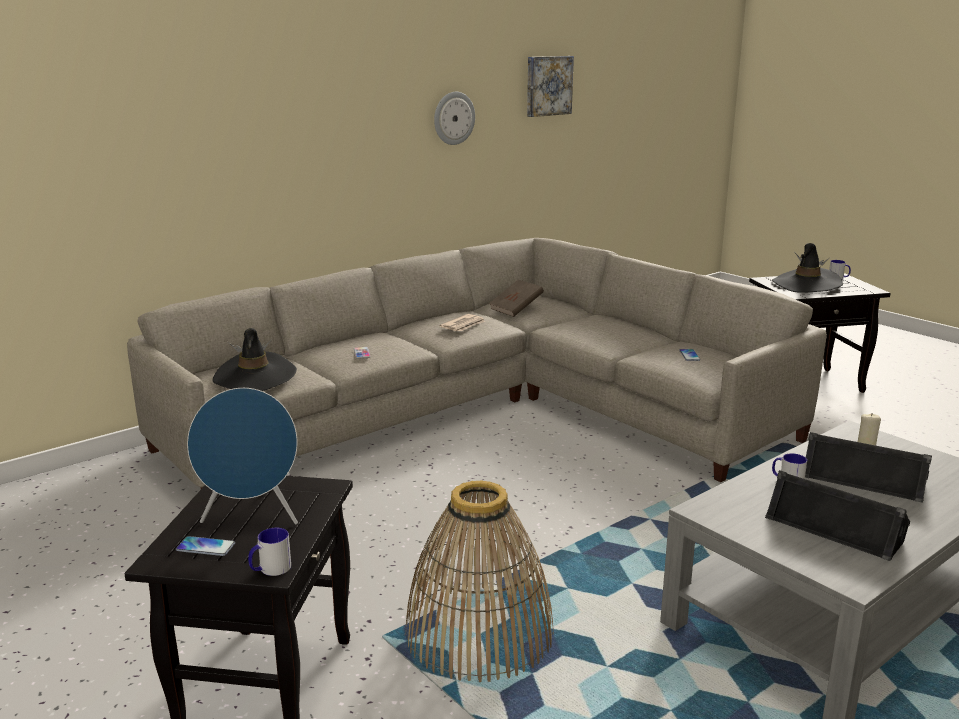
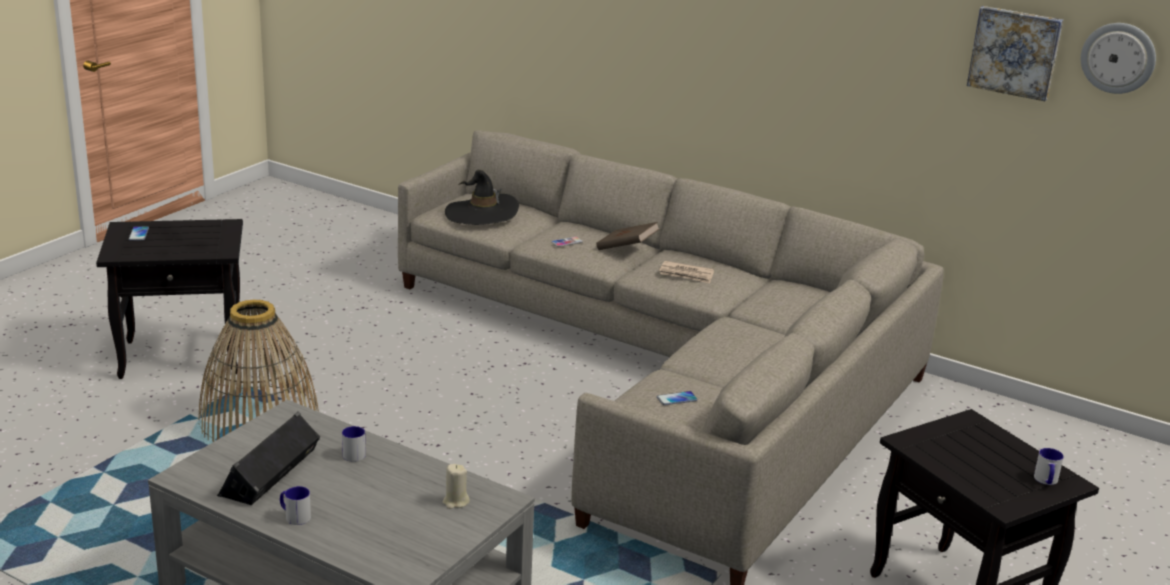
camera: 70 degrees right, 5 degrees up
blue speaker [187,388,298,524] -> none
mug [248,528,291,576] -> mug moved to [280,486,311,525]
wall clock [434,92,475,145] -> wall clock moved to [1081,23,1156,94]
brown book [489,279,544,317] -> brown book moved to [596,222,660,250]
black hat [772,243,843,293] -> none
black speaker [805,432,932,503] -> none

